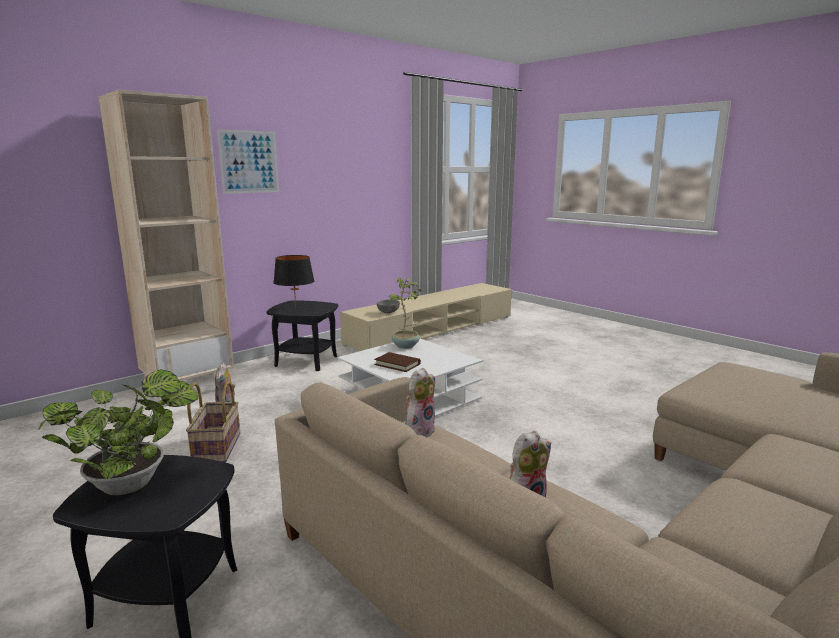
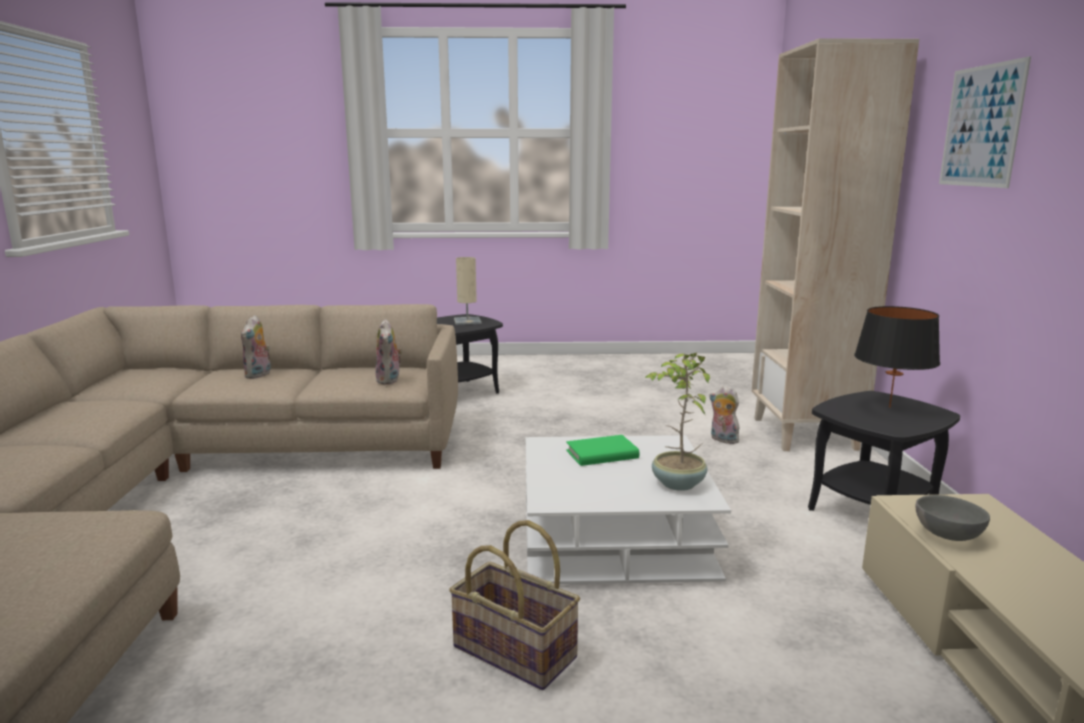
camera: 130 degrees right, 0 degrees up
potted plant [38,369,198,495] -> beige table lamp [454,257,482,325]
basket [186,381,240,462] -> basket moved to [449,520,580,690]
brown book [374,352,421,372] -> green book [566,435,639,466]

